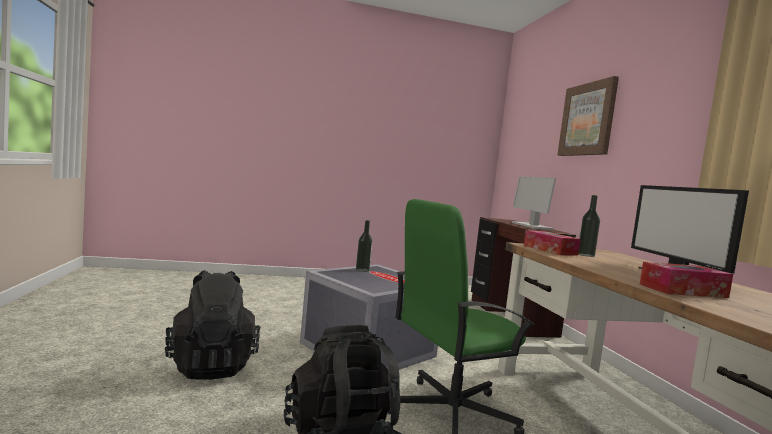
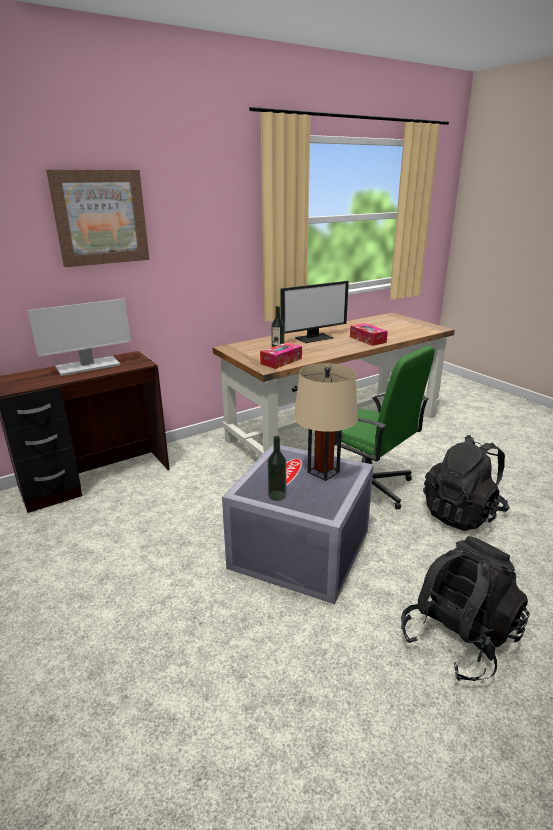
camera: 110 degrees left, 20 degrees up
none -> beige table lamp [294,363,358,481]

